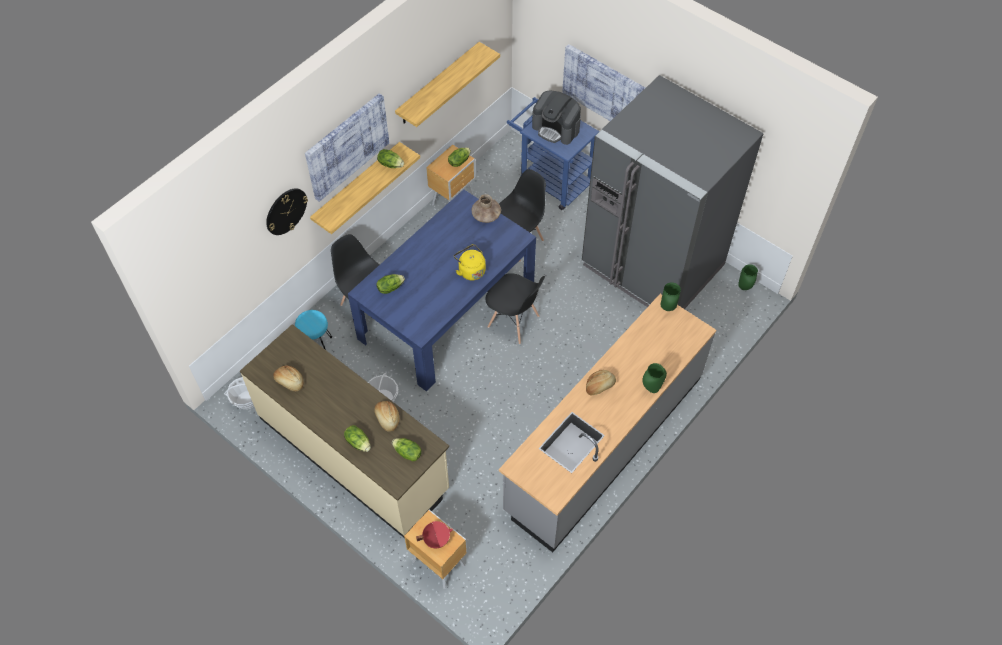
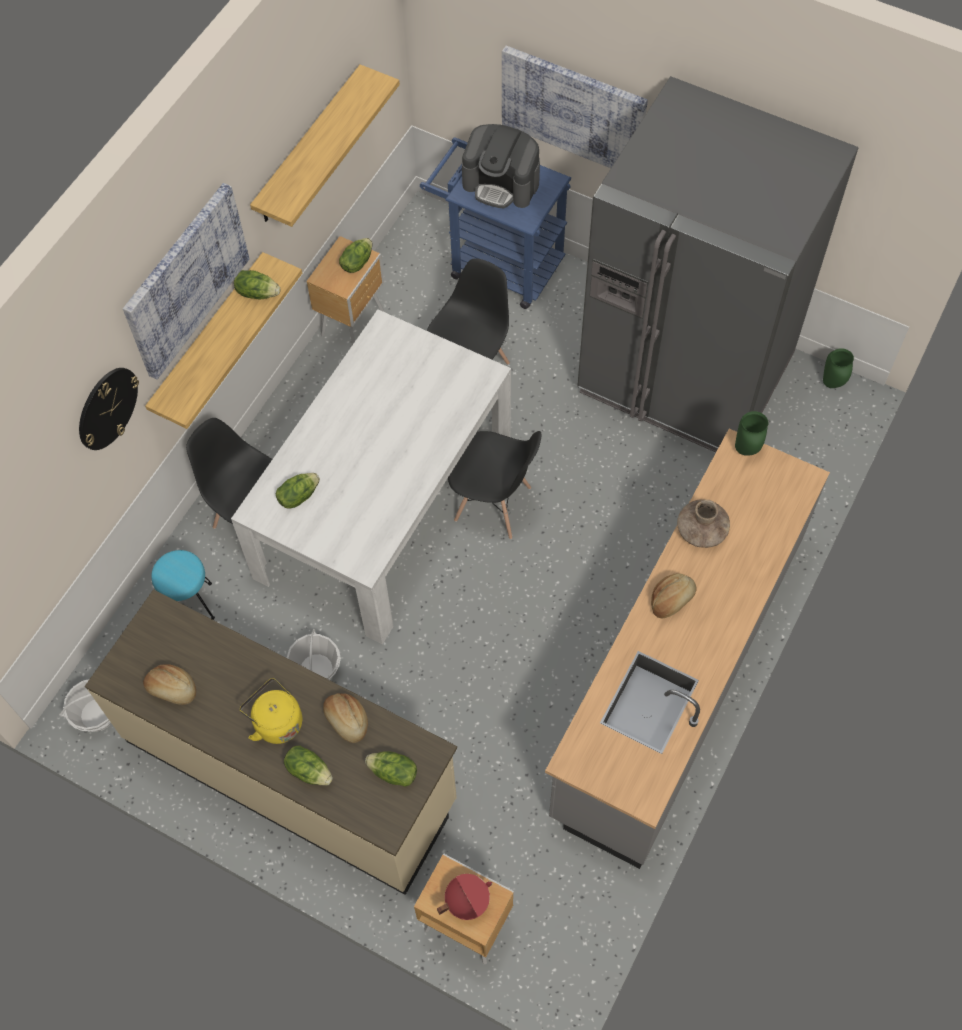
camera: 10 degrees left, 5 degrees up
blue dining table [348,189,536,391] -> white dining table [231,309,511,644]
yellow kettle [454,244,486,280] -> yellow kettle moved to [240,678,302,744]
brown vase [472,194,501,223] -> brown vase moved to [677,499,730,548]
green vase [642,363,667,393] -> none

